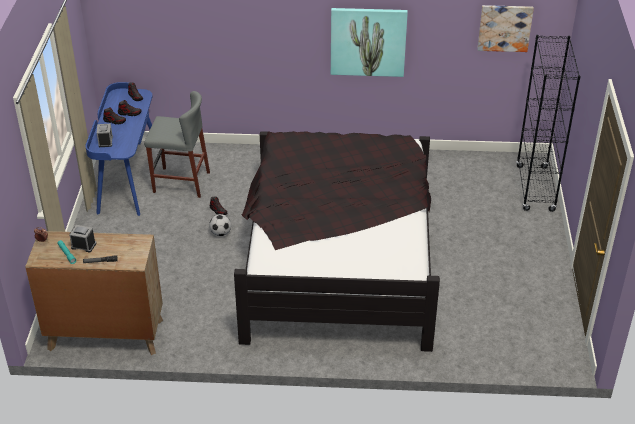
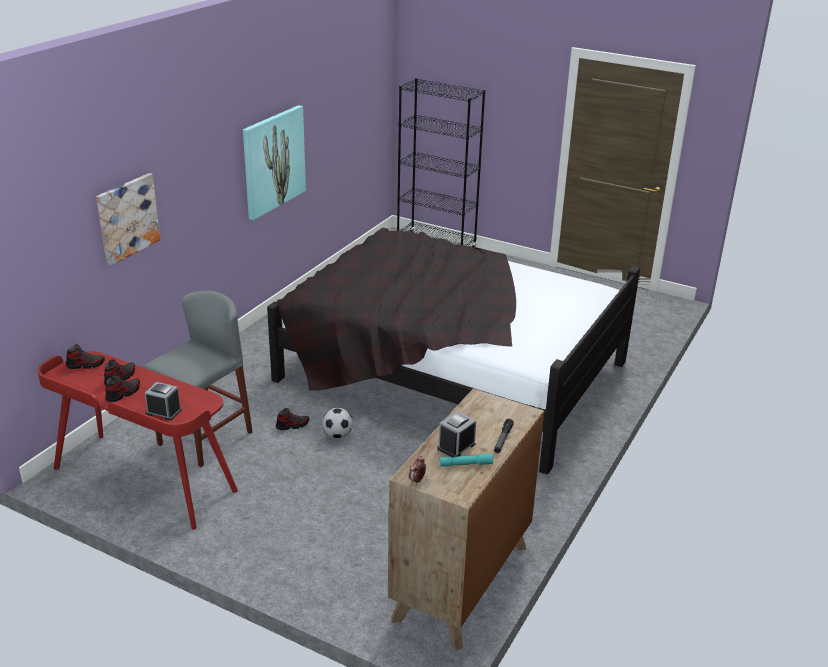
camera: 65 degrees left, 10 degrees down
blue desk [85,82,153,216] -> red desk [38,351,238,530]
picture [477,5,534,52] -> picture moved to [96,173,160,266]

